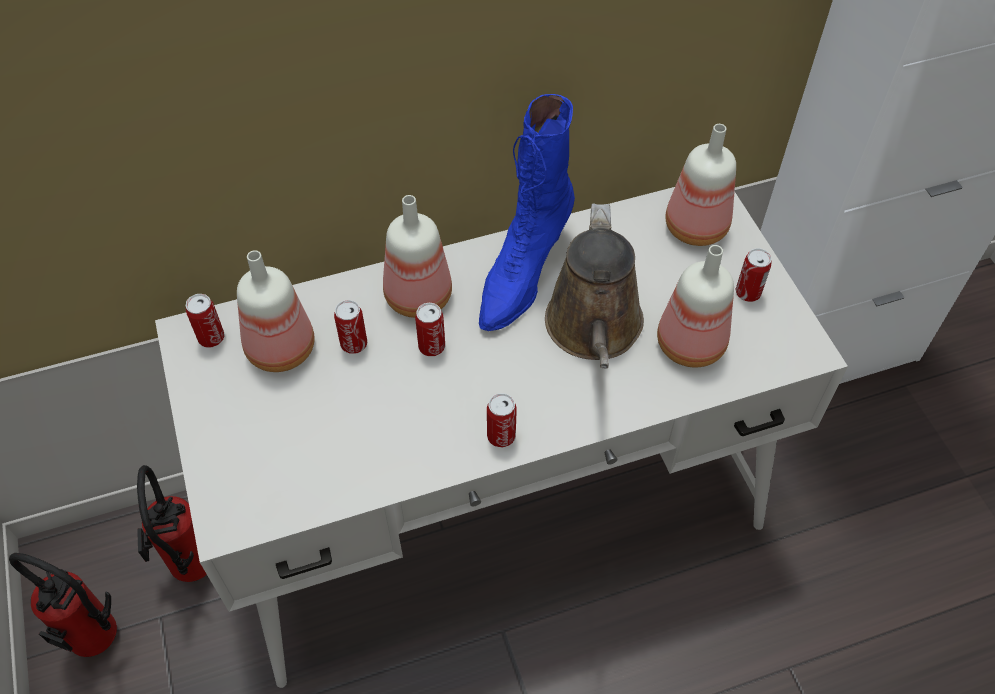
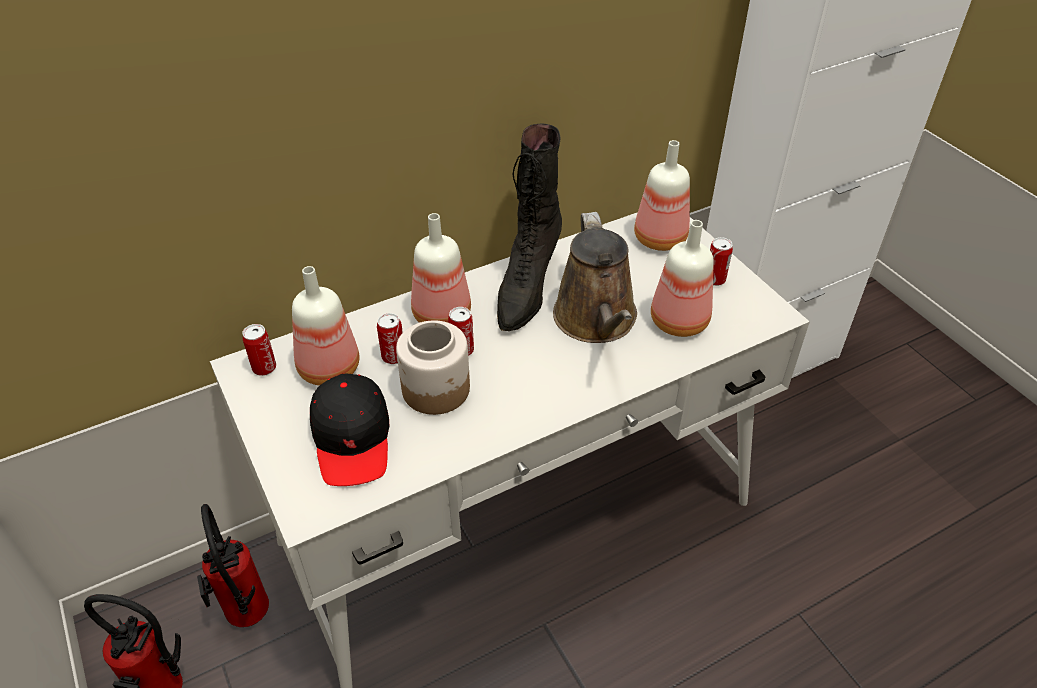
camera: 10 degrees left, 10 degrees down
blue boot [479,94,575,331] -> black boot [497,123,562,331]
can [487,393,517,448] -> none
none -> black cap [310,373,390,486]
none -> jar [396,320,470,415]

